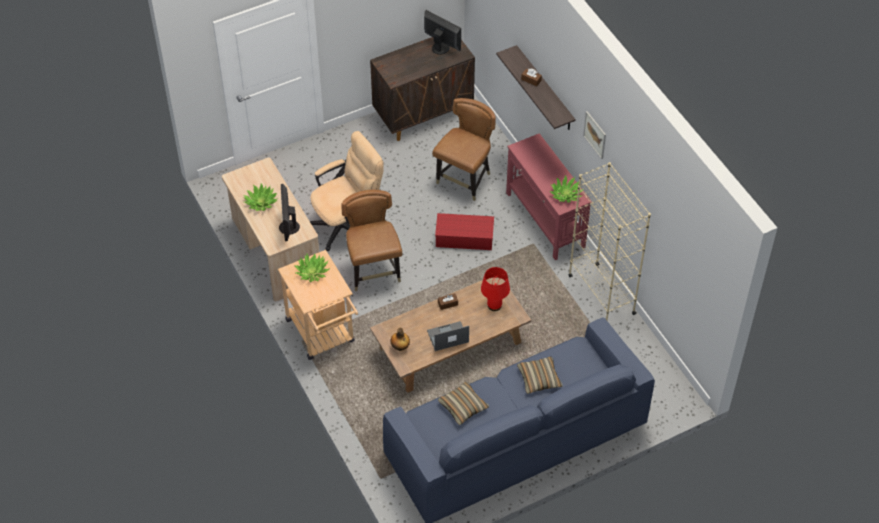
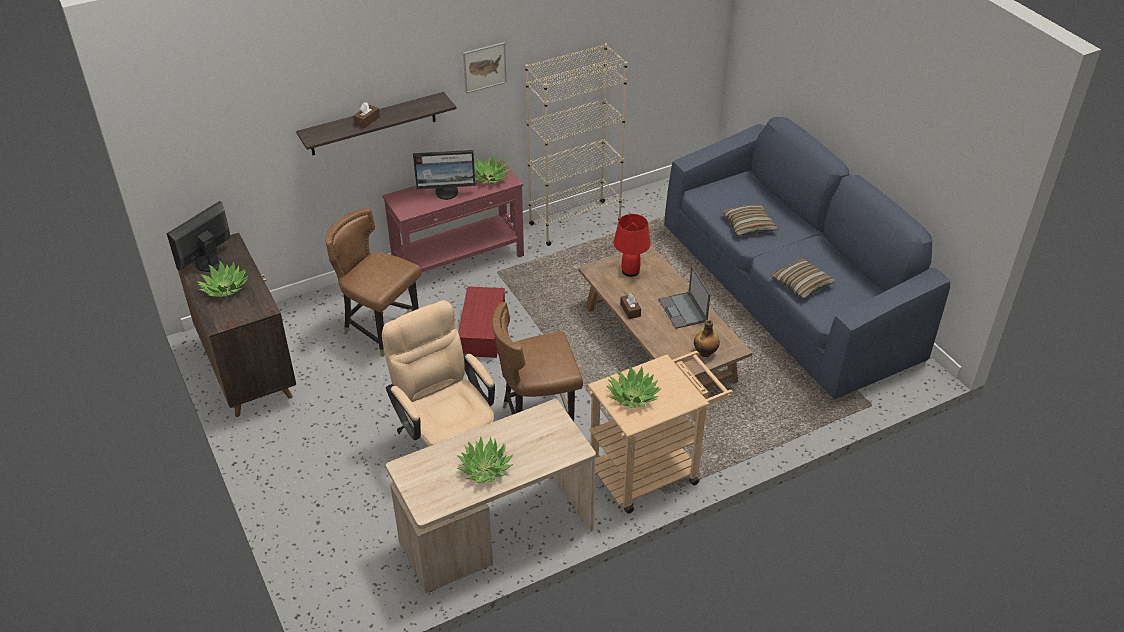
camera: 90 degrees left, 10 degrees down
monitor [279,184,300,241] -> monitor moved to [413,150,476,200]
none -> potted plant [197,260,249,297]

